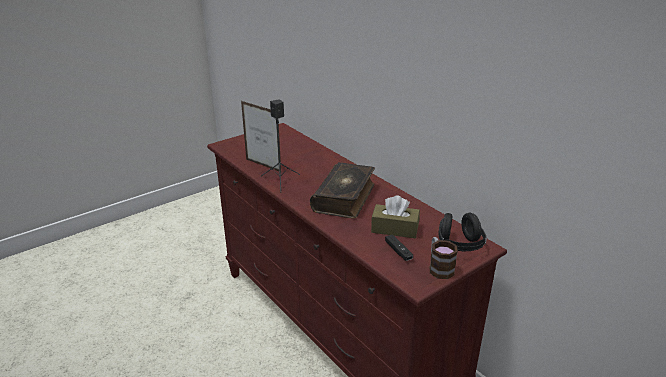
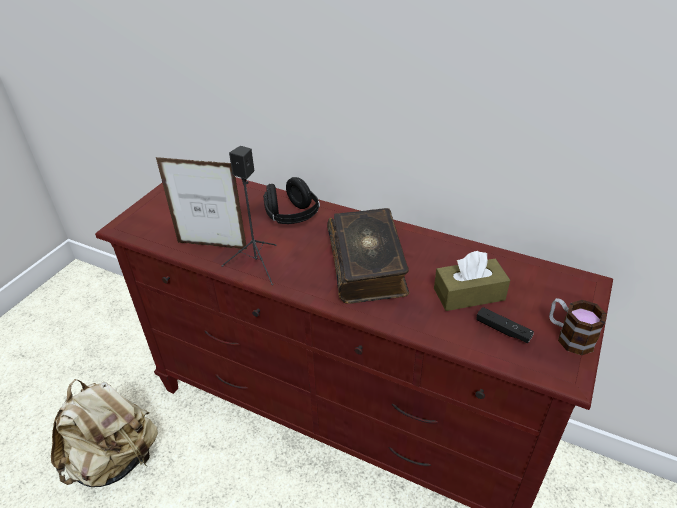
camera: 25 degrees left, 10 degrees up
black headphones [438,213,487,251] -> black headphones moved to [263,177,320,224]
none -> beige backpack [51,379,158,487]

